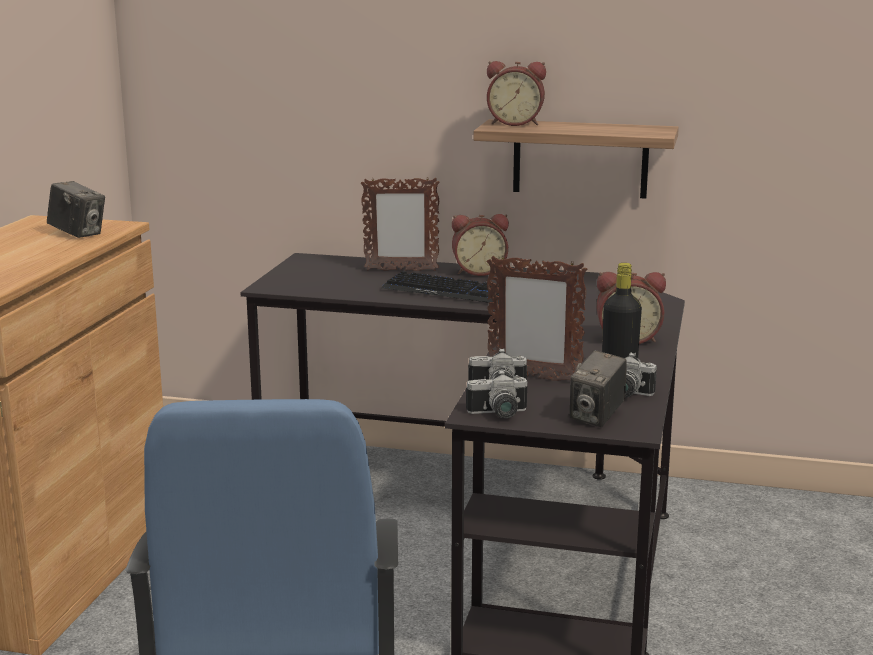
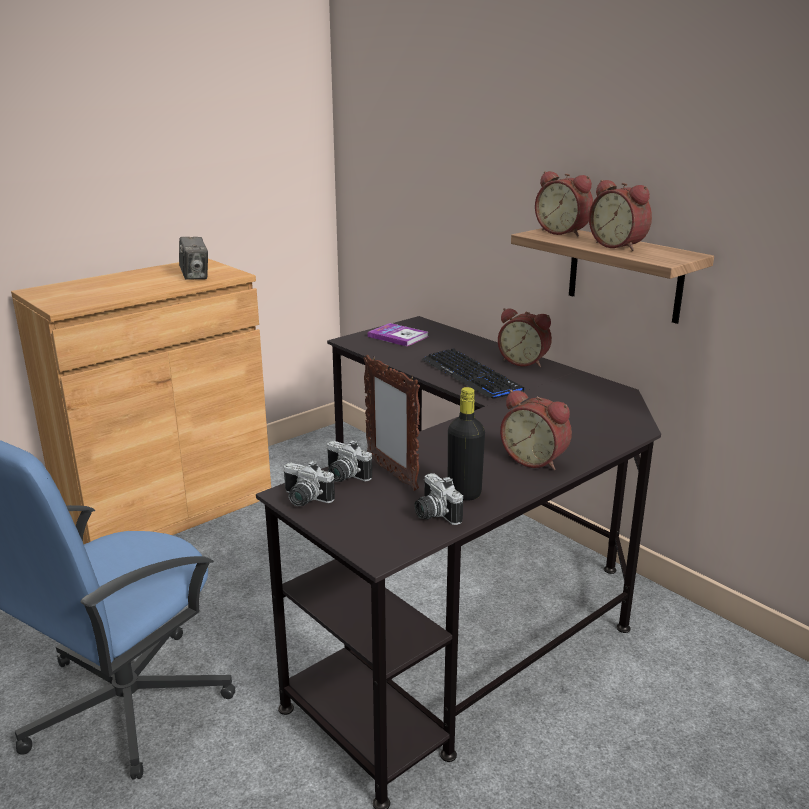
camera: 35 degrees right, 5 degrees up
picture frame [361,178,440,271] -> none
camera [570,350,627,427] -> none
none -> book [368,323,428,346]
none -> alarm clock [589,180,652,251]

